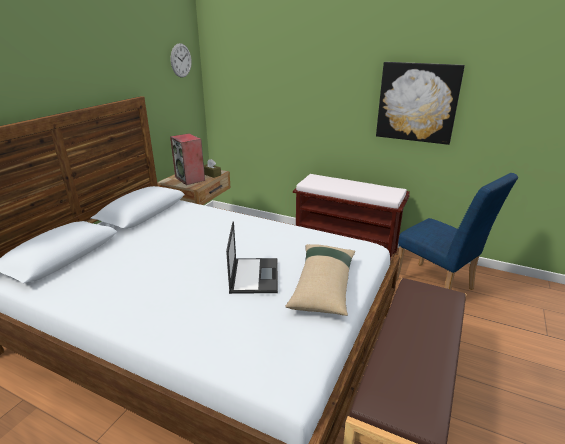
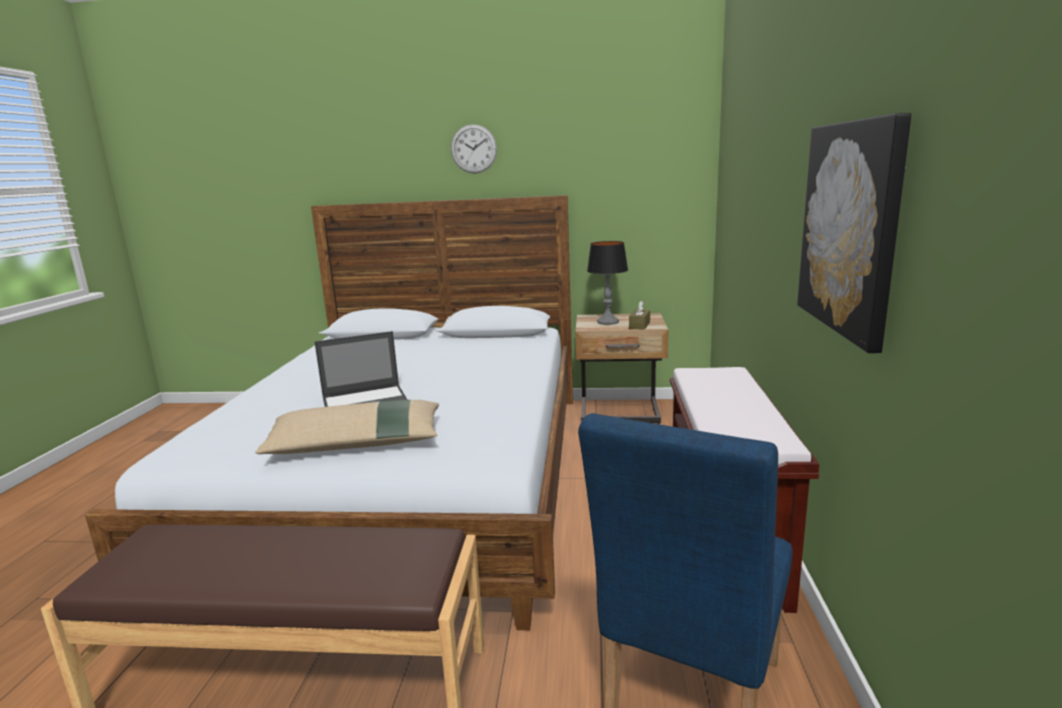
camera: 70 degrees right, 10 degrees down
wall clock [170,43,192,77] -> wall clock moved to [451,124,497,173]
speaker [170,133,205,185] -> table lamp [587,241,628,325]

